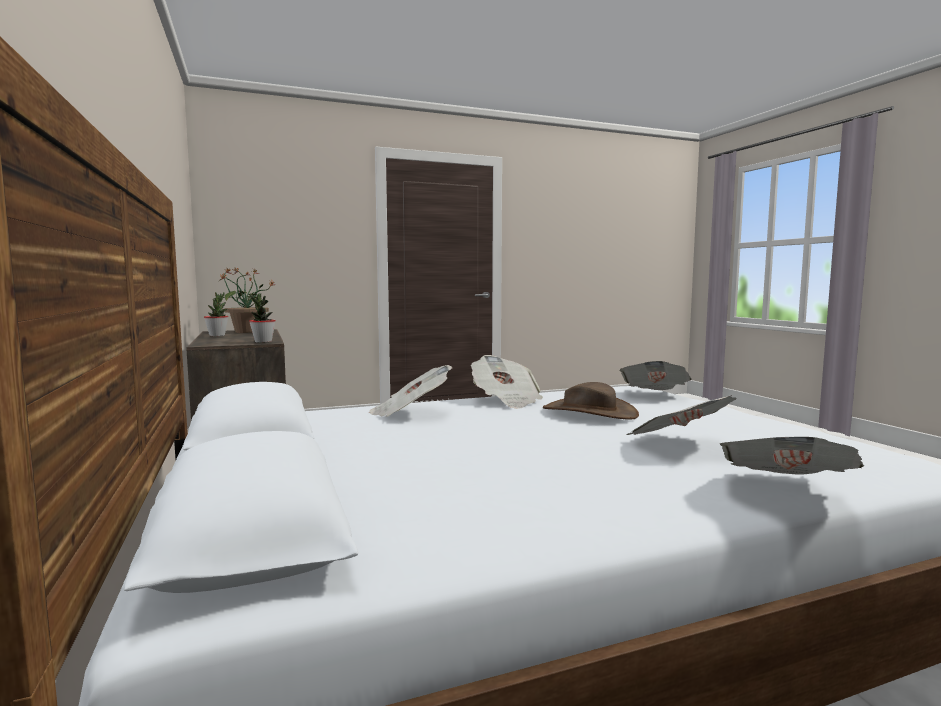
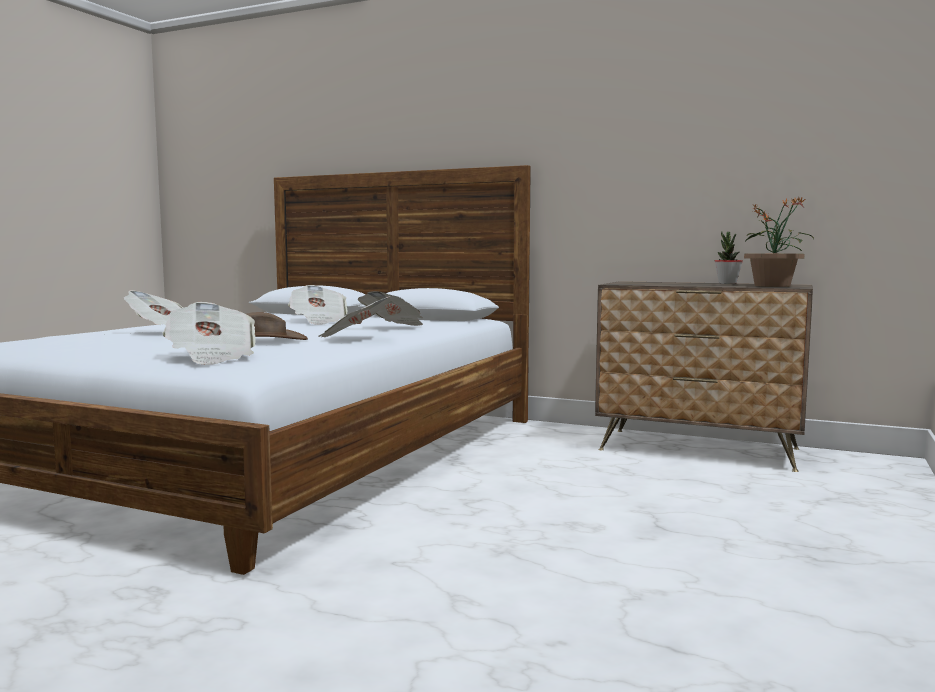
camera: 135 degrees right, 0 degrees up
potted plant [249,293,276,343] -> none
newspaper [720,437,864,475] -> newspaper moved to [288,285,347,325]

